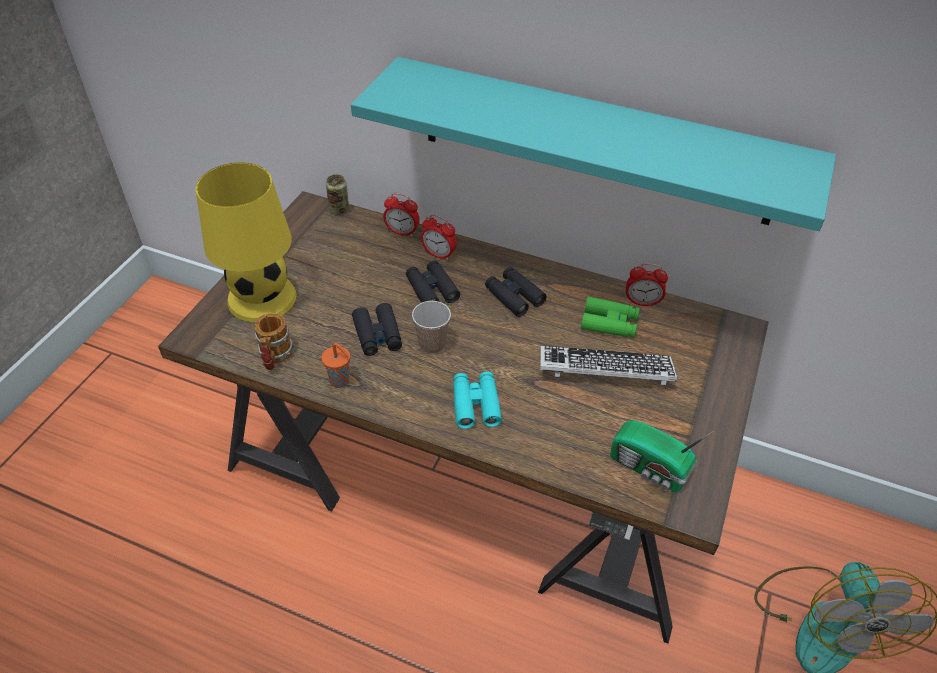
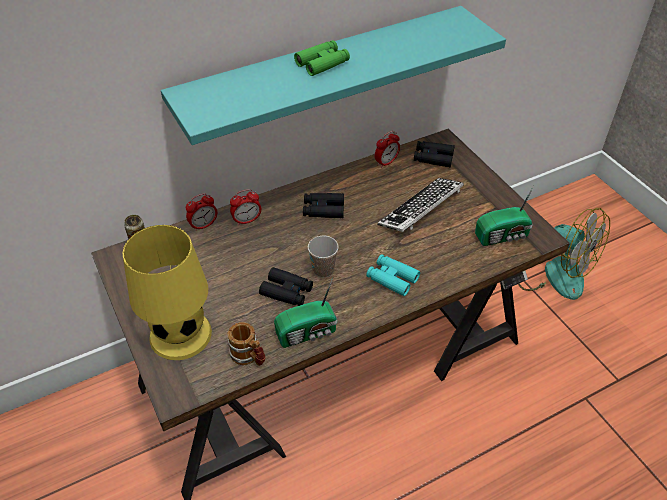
camera: 50 degrees left, 0 degrees up
orange cup [321,343,350,388] -> radio [274,278,337,348]
black binoculars [406,260,460,303] -> black binoculars moved to [414,141,455,167]
green binoculars [581,297,640,338] -> green binoculars moved to [294,40,350,76]

